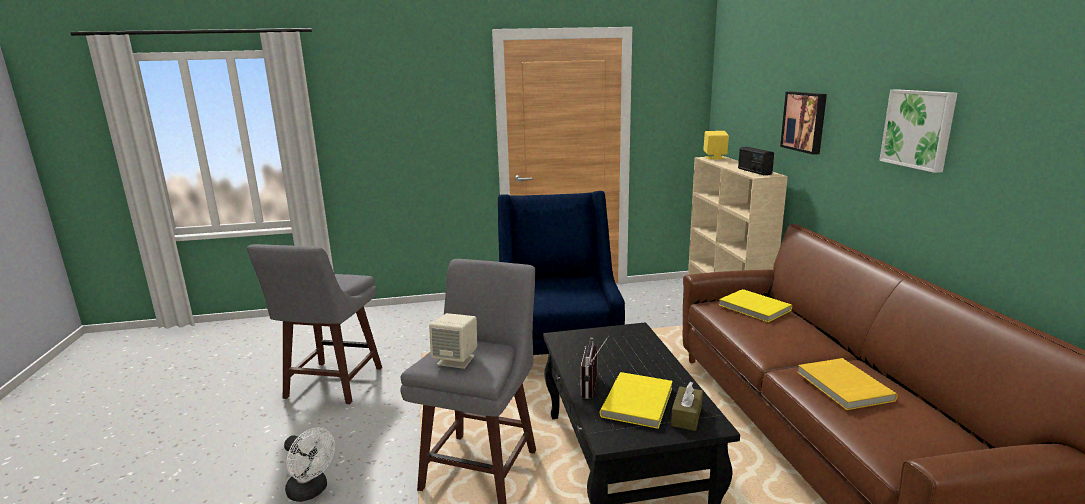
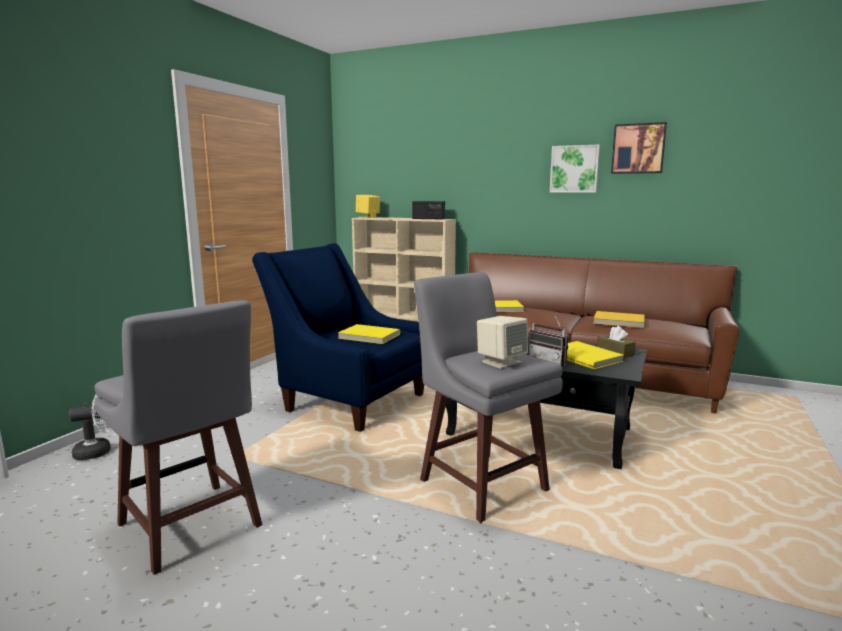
camera: 55 degrees left, 5 degrees down
white fan [284,428,335,502] -> white fan moved to [68,394,112,460]
picture [780,91,827,155] -> picture moved to [611,122,667,174]
none -> yellow book [338,324,400,344]

